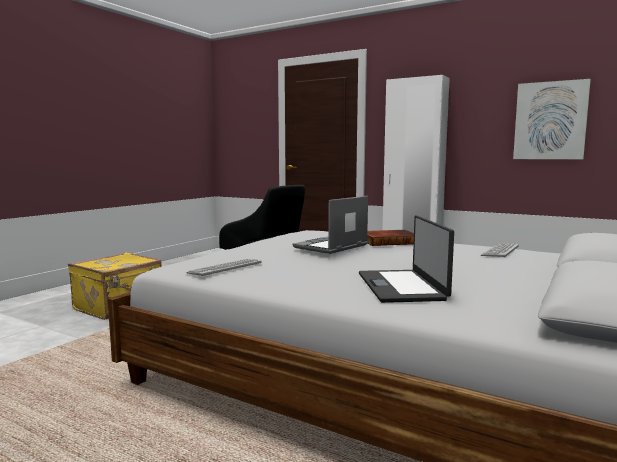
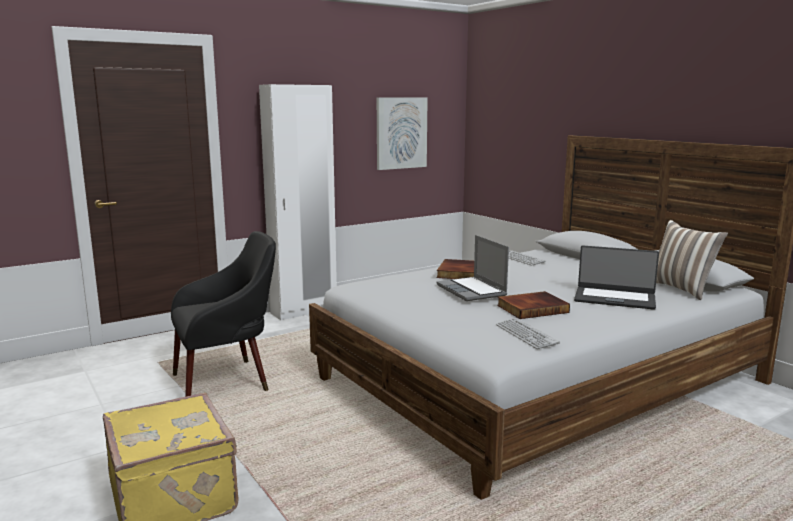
camera: 65 degrees left, 5 degrees up
none -> book [497,291,570,319]
none -> pillow [656,220,728,300]

